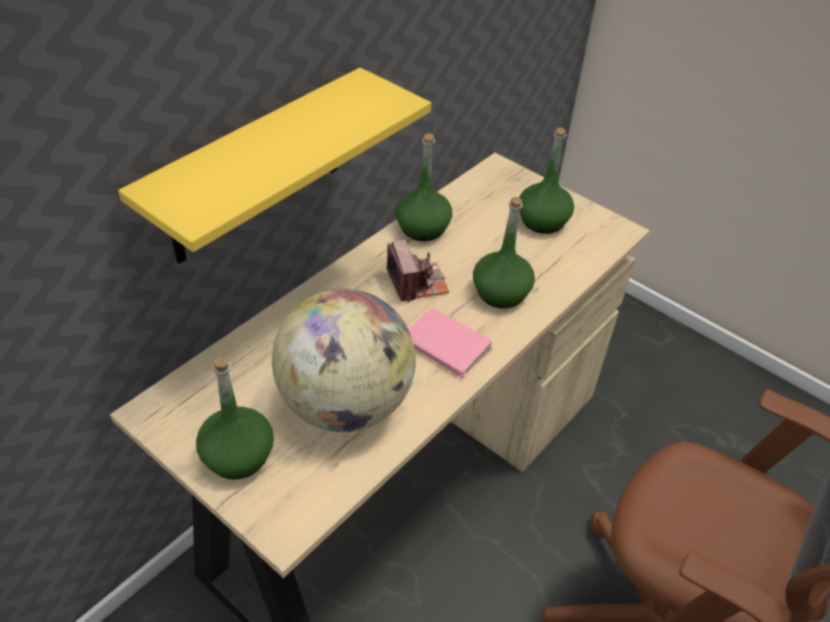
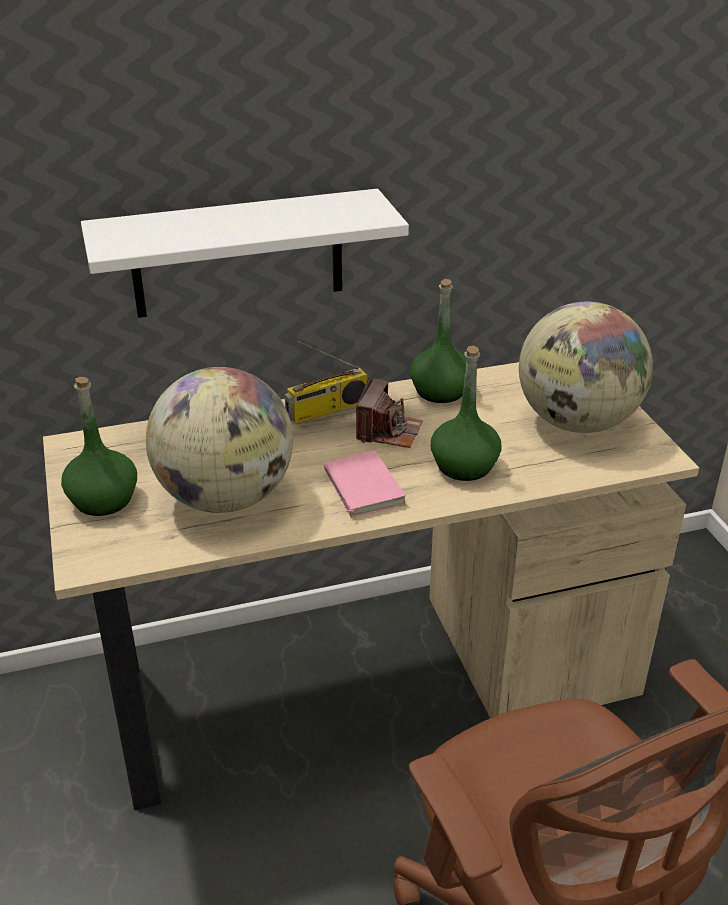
camera: 35 degrees right, 10 degrees down
yellow shelf [118,67,431,264] -> white shelf [81,189,409,318]
green bottle [519,128,574,234] -> globe [519,302,653,433]
none -> radio [285,341,367,424]

